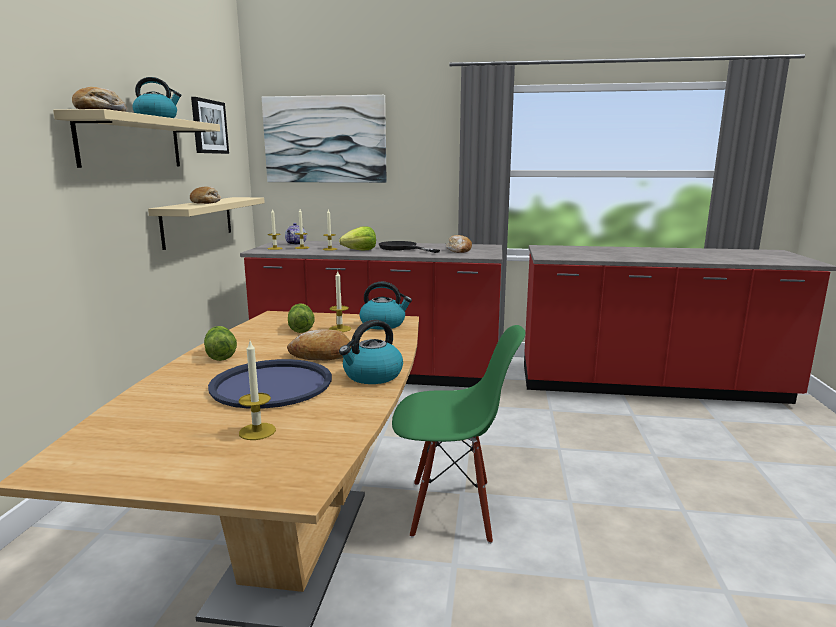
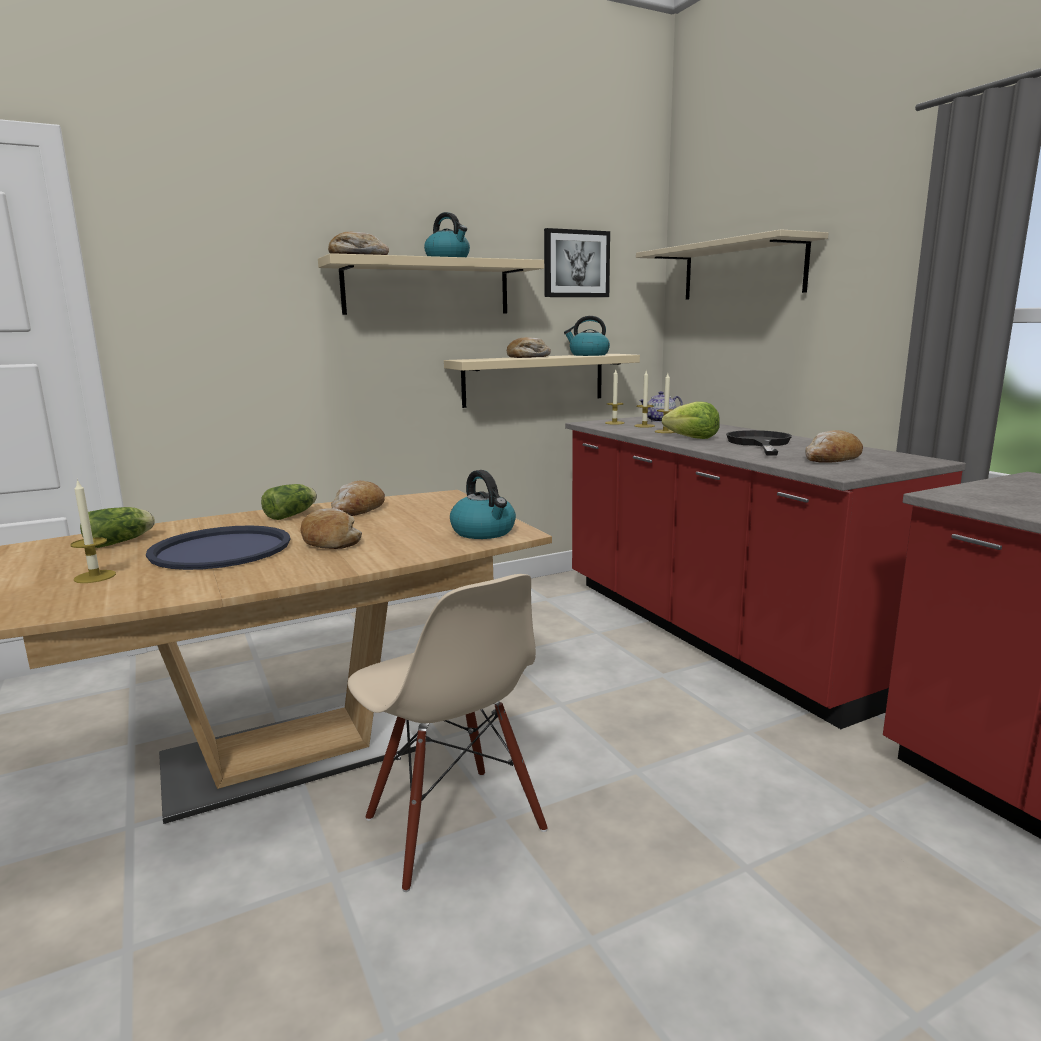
camera: 55 degrees right, 0 degrees up
picture [262,95,386,183] -> beige shelf [636,229,828,300]
lettuce [288,303,314,333] -> lettuce moved to [80,507,155,548]
candle [329,271,351,332] -> none
kettle [339,320,403,384] -> kettle moved to [564,316,610,356]
green chair [392,325,525,544] -> beige chair [348,574,548,892]
none -> bread [331,481,385,516]

